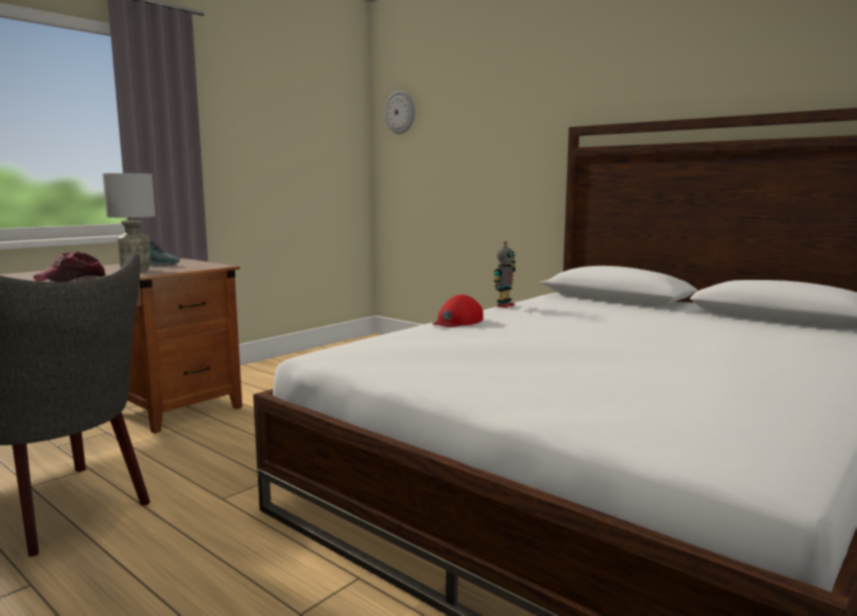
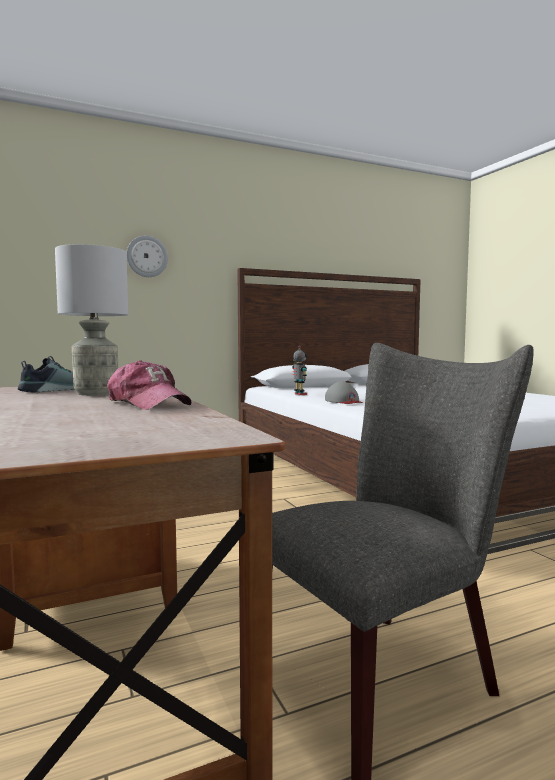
camera: 65 degrees left, 5 degrees down
wall clock [384,91,415,134] -> wall clock moved to [126,235,168,277]
red cap [432,295,483,327] -> grey cap [325,381,363,404]

